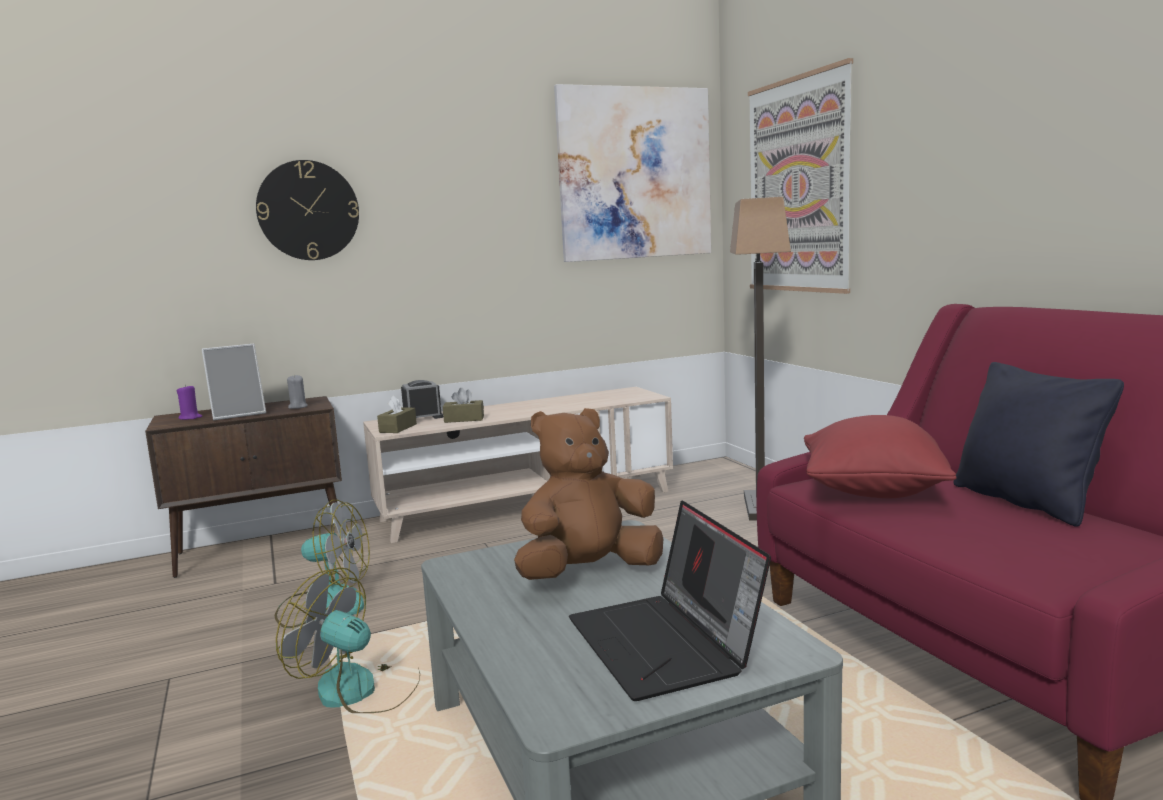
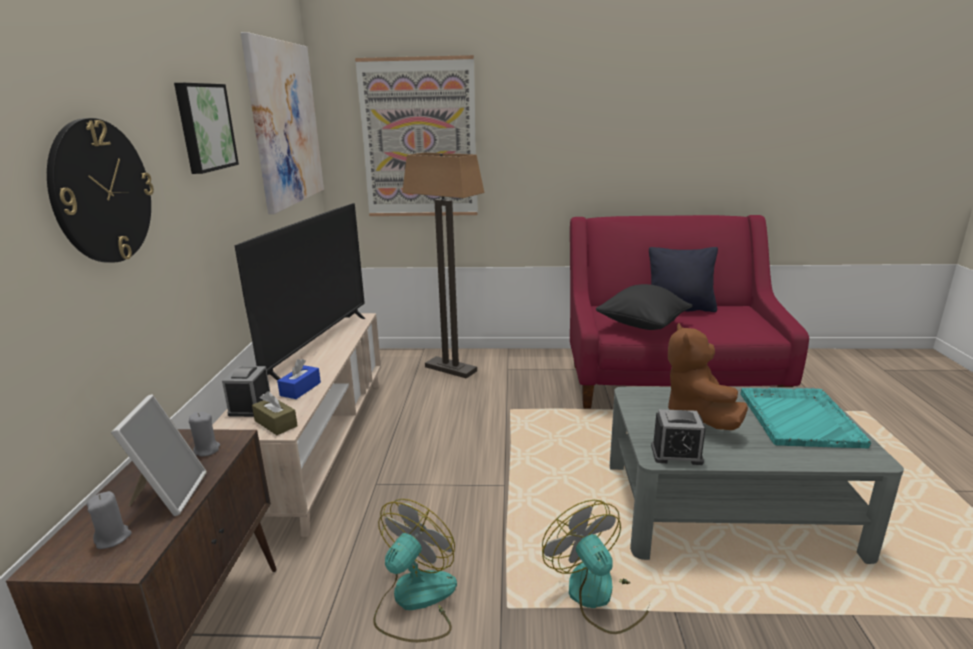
camera: 65 degrees left, 10 degrees up
purple candle [177,384,202,420] -> grey candle [87,491,132,549]
fan [276,567,420,713] -> fan turned 105 degrees clockwise [542,500,650,634]
brown tissue box [443,388,484,423] -> blue tissue box [277,359,321,399]
laptop [569,501,771,701] -> turquoise tray [740,388,871,448]
red pillow [804,415,957,498] -> black pillow [596,284,692,330]
none -> picture [174,83,239,174]
none -> television [234,203,365,381]
none -> alarm clock [651,409,706,465]

